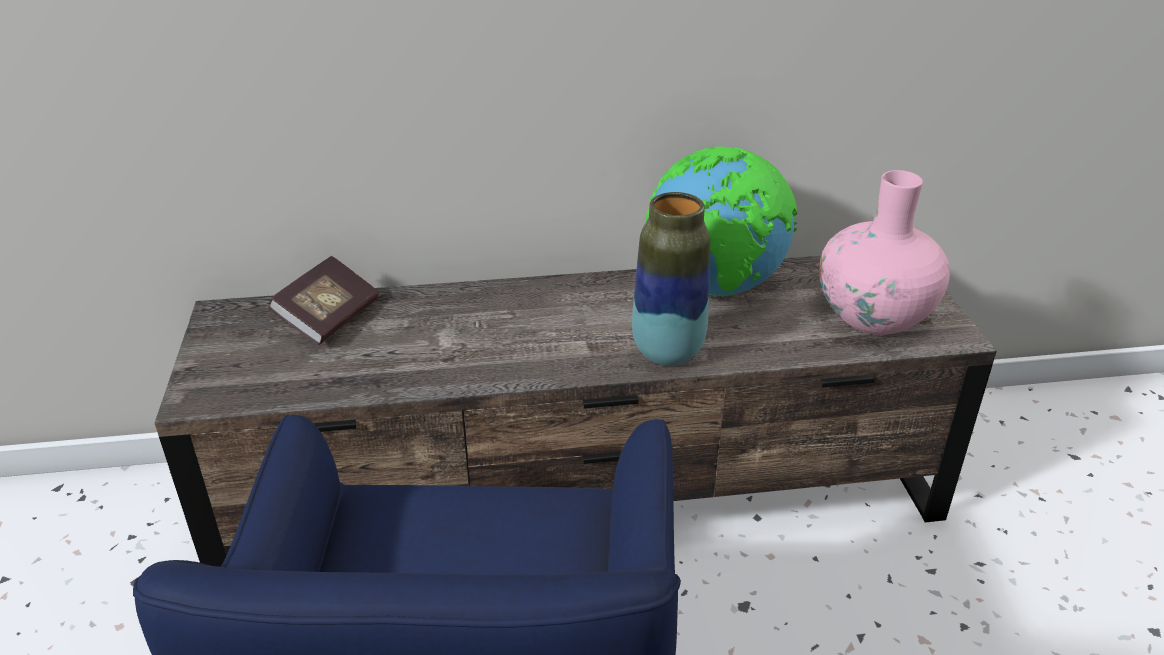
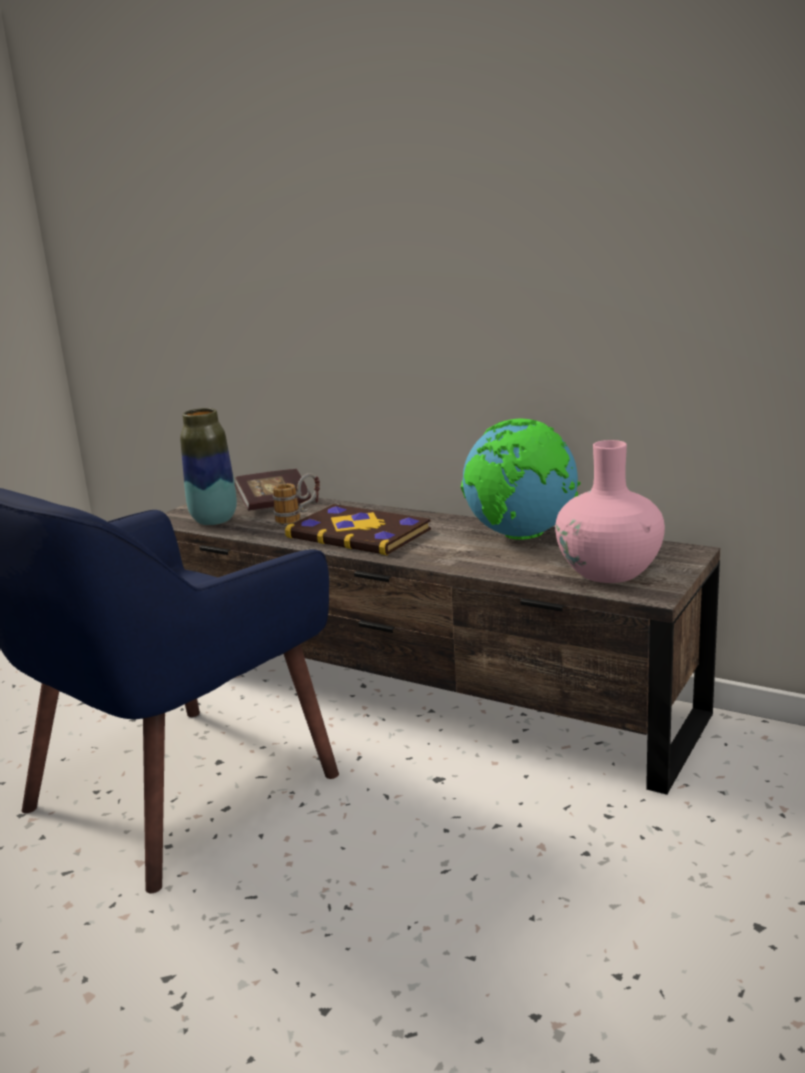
camera: 40 degrees right, 15 degrees down
vase [632,192,710,366] -> vase moved to [180,408,237,525]
none -> mug [273,473,320,524]
none -> book [285,504,431,555]

